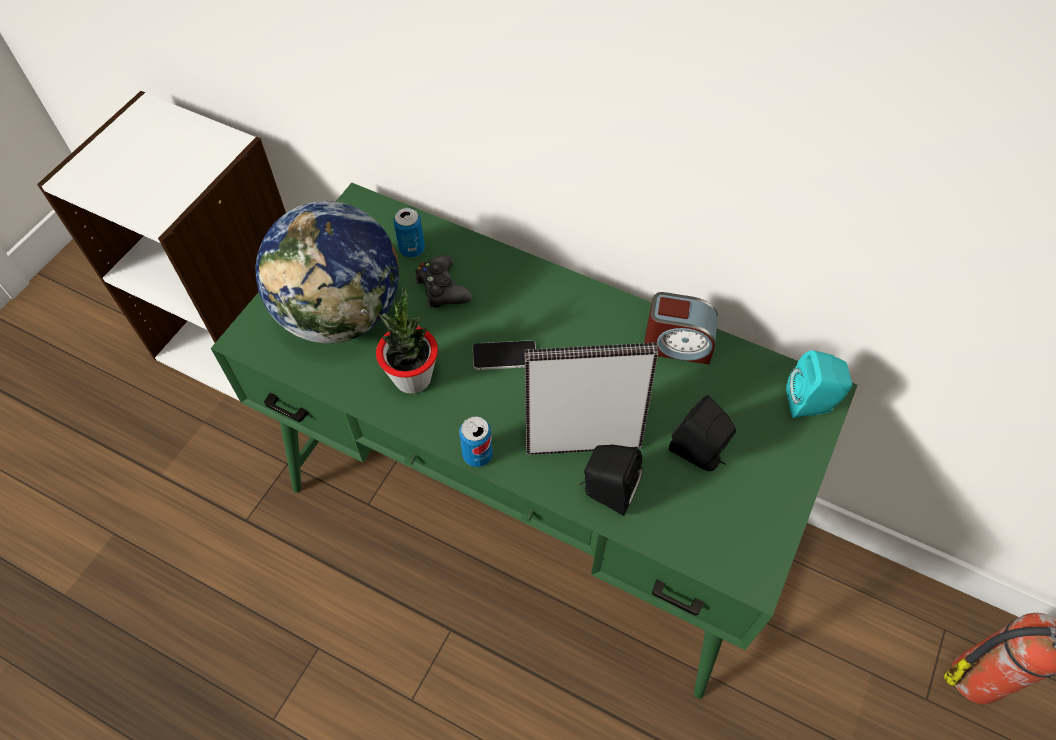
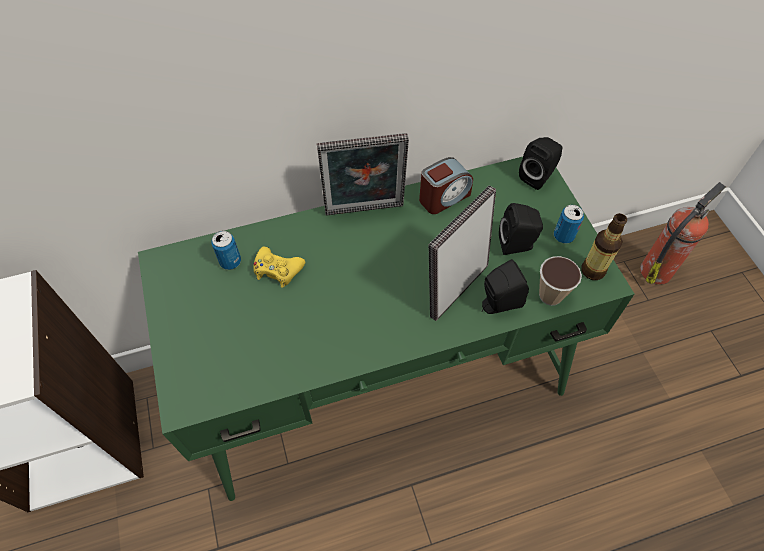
camera: 45 degrees left, 0 degrees up
globe [256,201,399,343] -> none
potted plant [376,287,438,394] -> none
black game controller [415,255,472,308] -> yellow game controller [254,247,305,288]
can [459,416,493,467] -> can moved to [554,205,584,244]
phone [473,340,536,370] -> none
turquoise speaker [786,350,852,418] -> black speaker [519,137,562,190]
none -> picture frame [317,133,409,215]
none -> cup [539,256,582,306]
none -> bottle [581,213,627,280]

